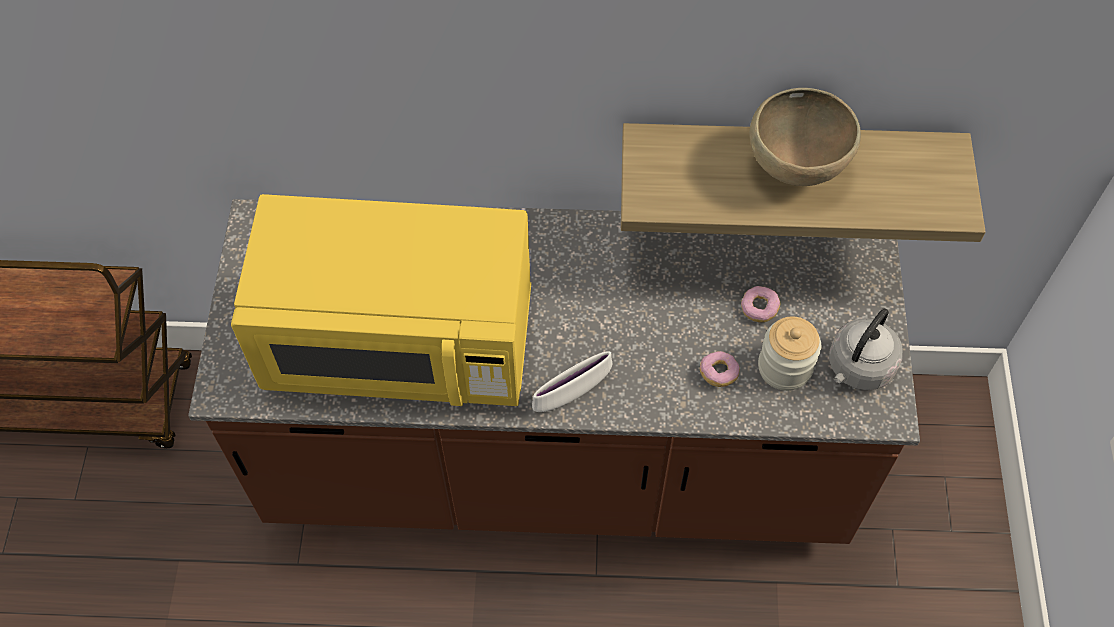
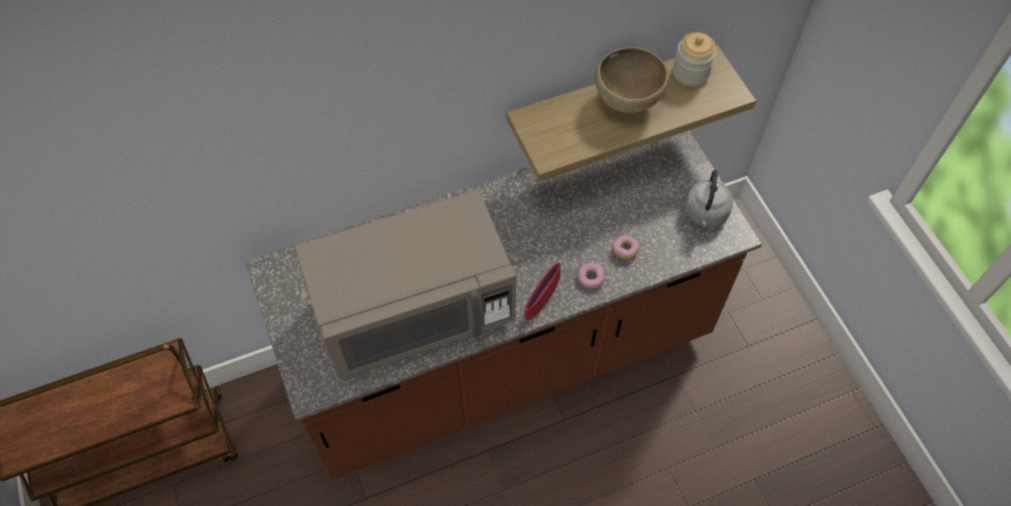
camera: 25 degrees left, 0 degrees up
yellow microwave [231,194,531,406] -> grey microwave [295,190,516,379]
white bowl [532,351,612,412] -> red bowl [524,262,561,320]
donut [741,286,780,322] -> donut moved to [578,263,605,289]
jar [758,316,821,391] -> jar moved to [673,32,716,87]

